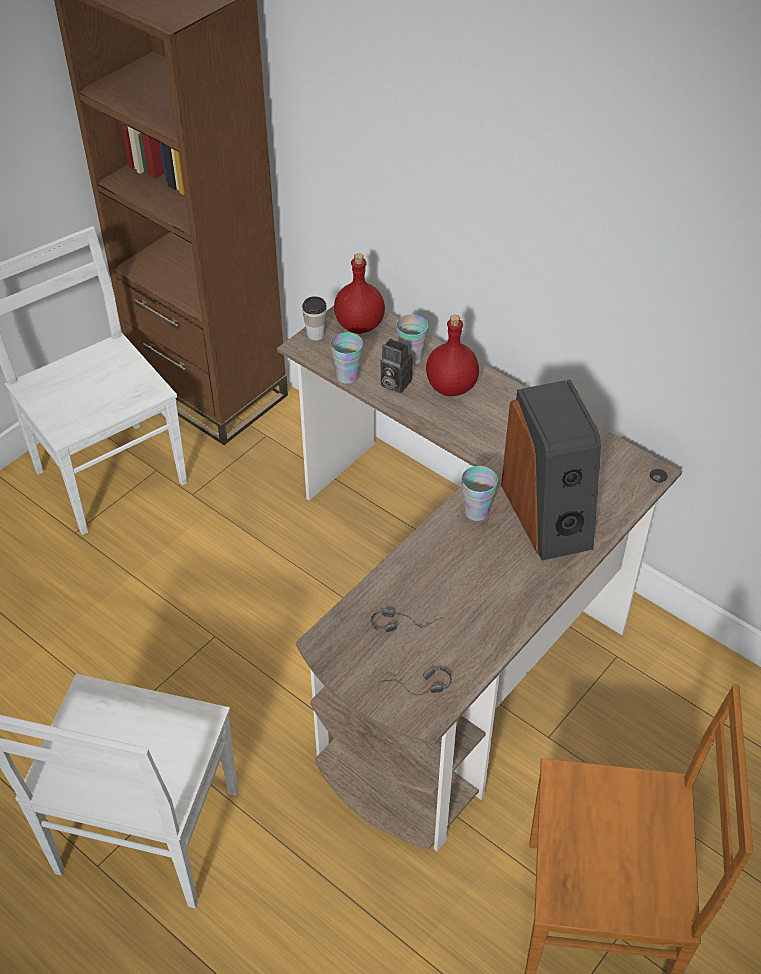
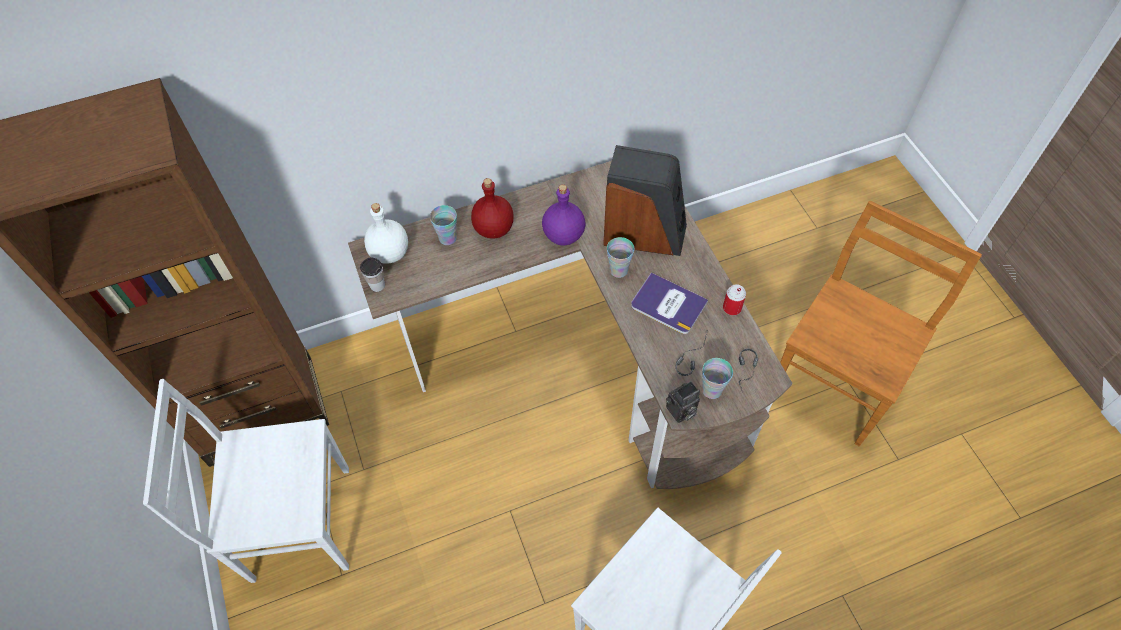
camera: 60 degrees left, 10 degrees up
cup [330,332,363,384] -> cup moved to [702,358,733,399]
red bottle [334,253,385,334] -> white bottle [364,203,408,264]
camera [380,339,413,393] -> camera moved to [666,381,700,423]
none -> purple bottle [542,185,585,246]
none -> book [631,273,708,334]
none -> can [723,284,746,315]

